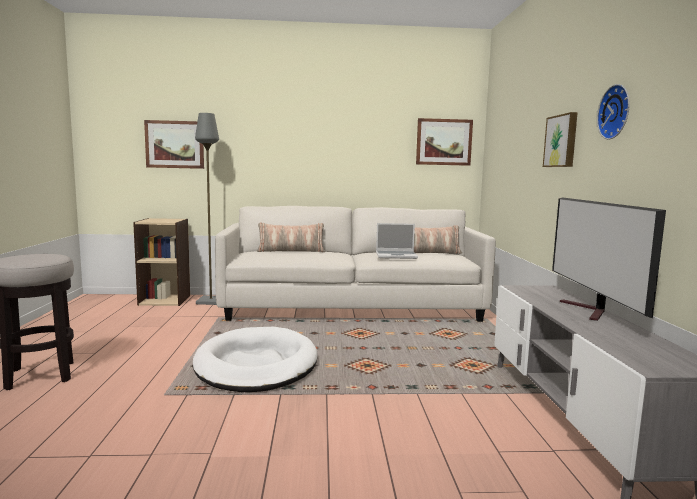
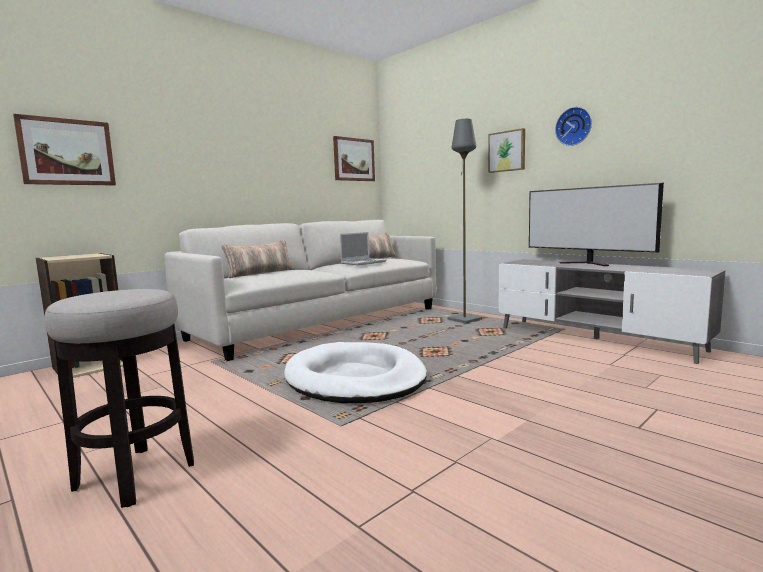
camera: 40 degrees left, 0 degrees up
grey floor lamp [195,113,219,305] -> grey floor lamp moved to [447,119,482,324]

